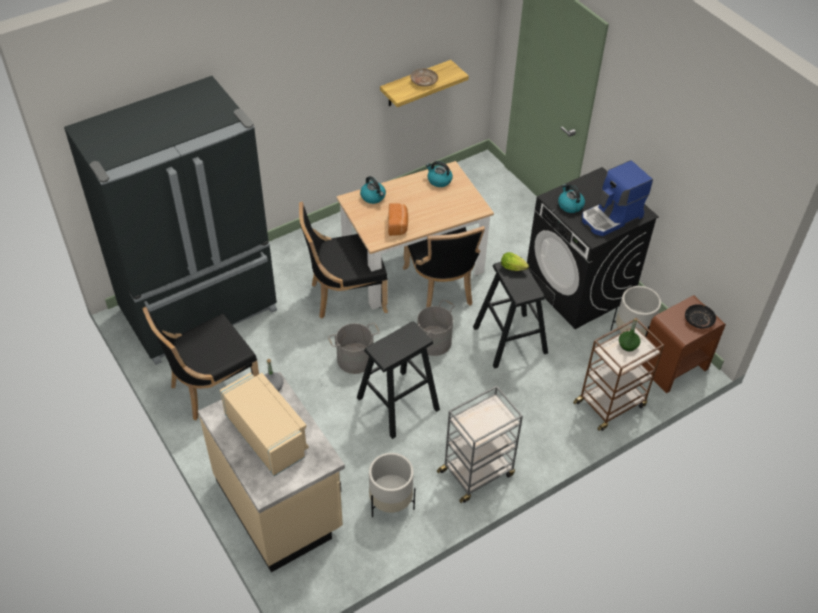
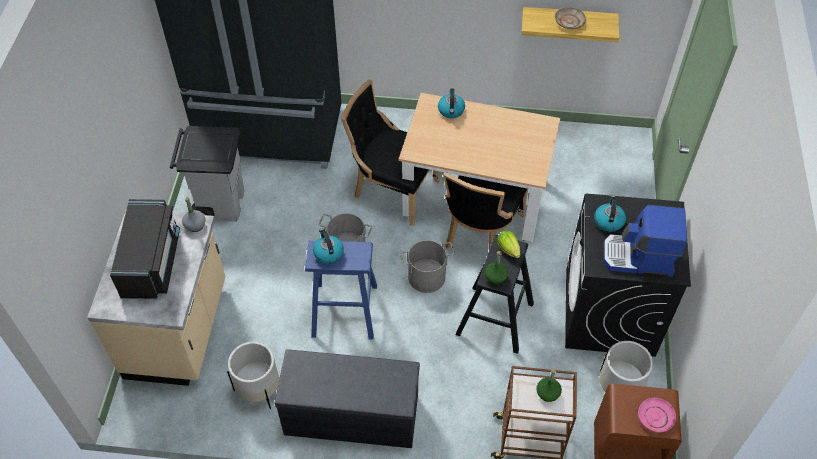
camera: 40 degrees right, 5 degrees up
black chair [142,307,259,421] -> grey trash can [170,126,244,222]
beige microwave [220,373,309,476] -> black microwave [110,199,180,299]
black stool [357,322,440,439] -> blue stool [305,240,377,340]
bread [388,203,408,236] -> none
kettle [426,161,453,187] -> kettle moved to [313,228,344,264]
grey cart [437,385,523,503] -> grey bench [275,349,420,448]
black plate [685,304,716,328] -> pink plate [638,398,676,432]
none -> green bottle [485,251,508,284]

